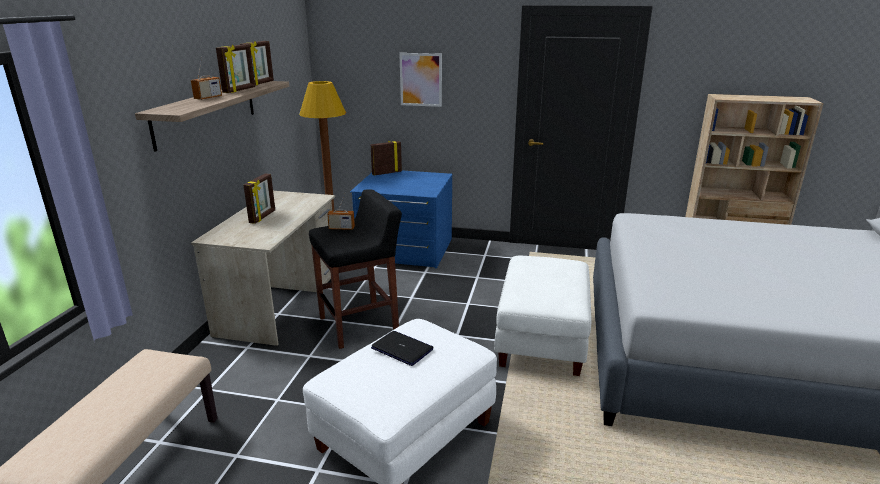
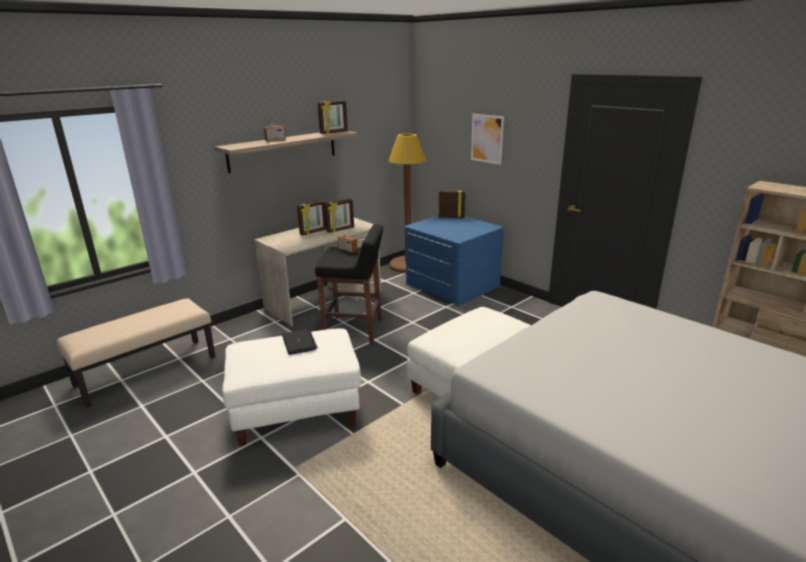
camera: 35 degrees right, 0 degrees up
picture frame [216,44,255,93] -> picture frame moved to [324,199,354,233]

